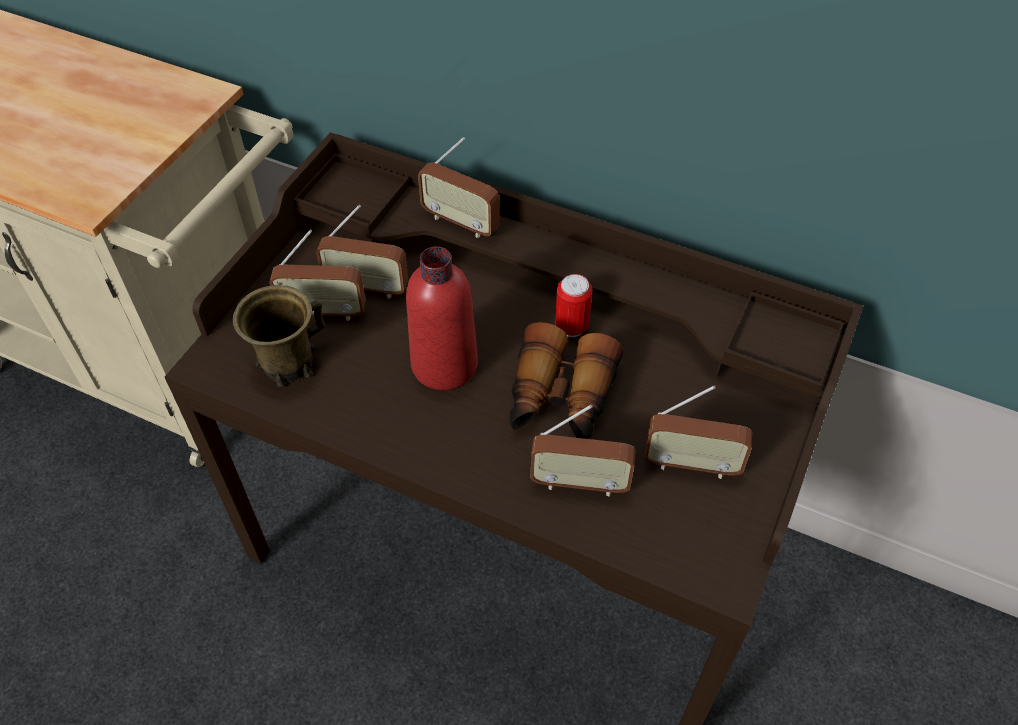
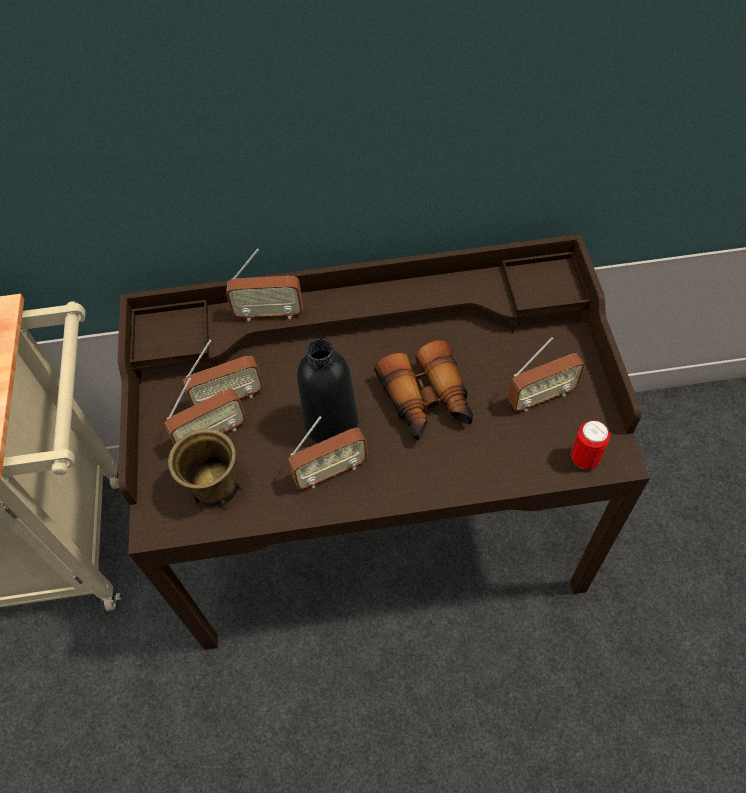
camera: 30 degrees left, 5 degrees up
red bottle [406,246,478,390] -> black bottle [297,339,358,443]
radio [531,405,635,497] -> radio moved to [288,416,368,490]
can [555,274,593,337] -> can moved to [571,420,610,469]

